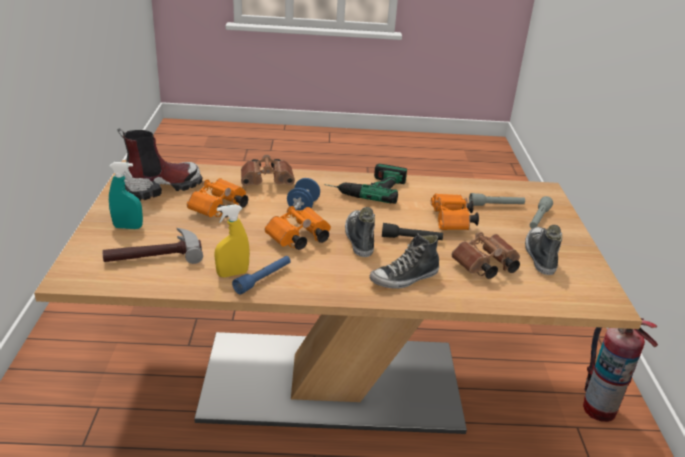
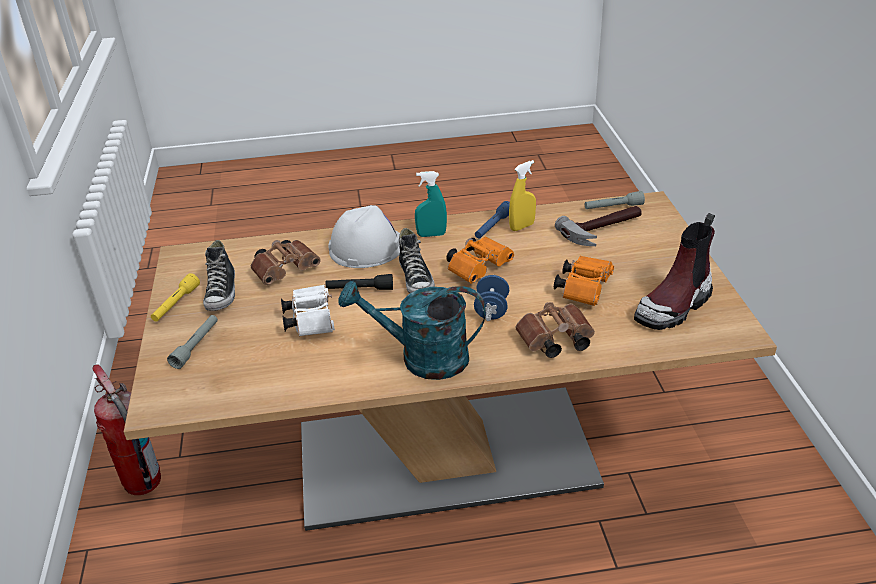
camera: 175 degrees right, 5 degrees up
turquoise spray bottle [109,162,143,229] -> turquoise spray bottle moved to [415,171,447,237]
power drill [324,164,407,204] -> turquoise watering can [338,281,486,380]
shoe [370,233,439,289] -> white hard hat [328,205,400,268]
orange binoculars [431,193,479,230] -> white binoculars [281,284,335,336]
grey flashlight [469,193,525,206] -> grey flashlight moved to [585,191,645,209]
none -> yellow flashlight [151,273,200,322]

